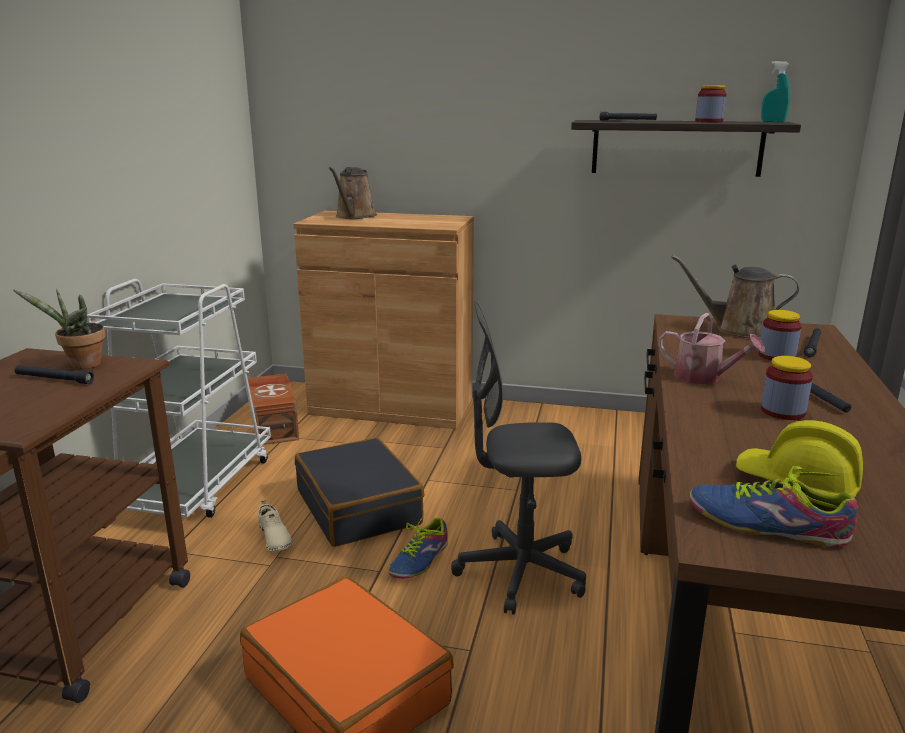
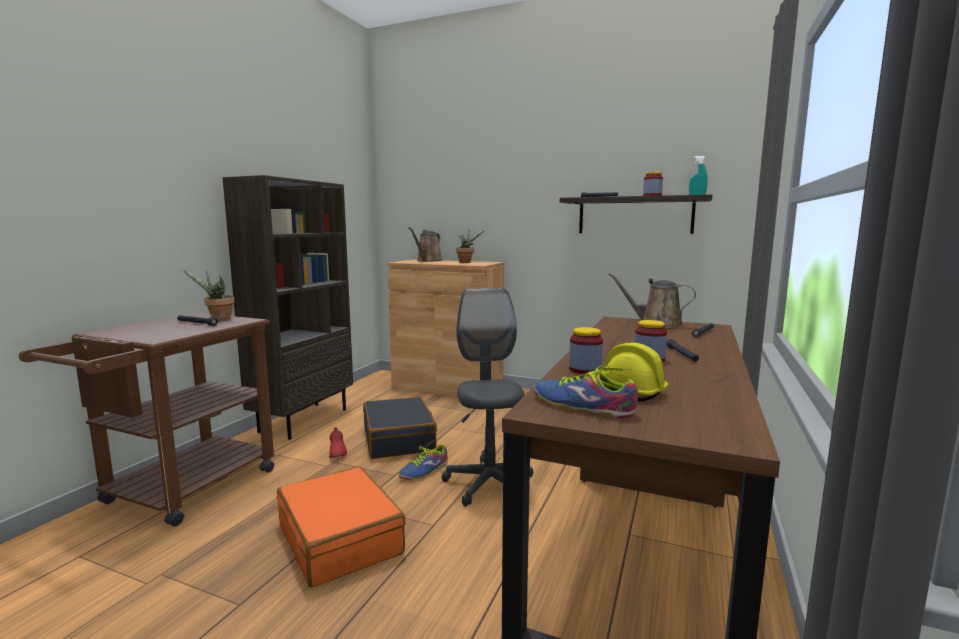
camera: 10 degrees right, 10 degrees down
white cart [87,279,271,518] -> brown bookcase [222,175,353,440]
brown storage box [248,374,299,445] -> none
beige shoe [258,500,293,552] -> red shoe [329,428,347,458]
grey office chair [451,301,586,615] -> grey office chair turned 75 degrees clockwise [442,288,533,507]
watering can [659,313,765,384] -> none
jar [759,310,802,361] -> jar moved to [569,327,603,374]
none -> potted plant [456,229,486,263]

